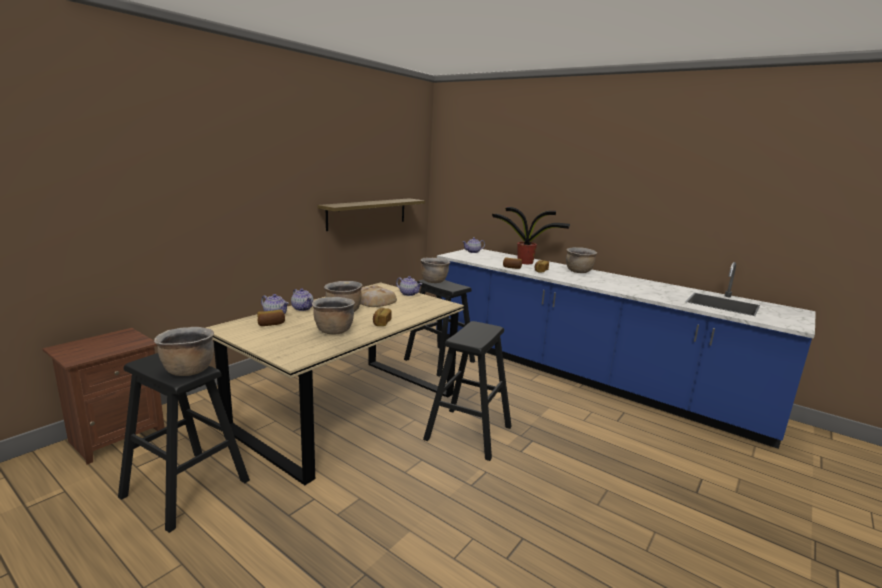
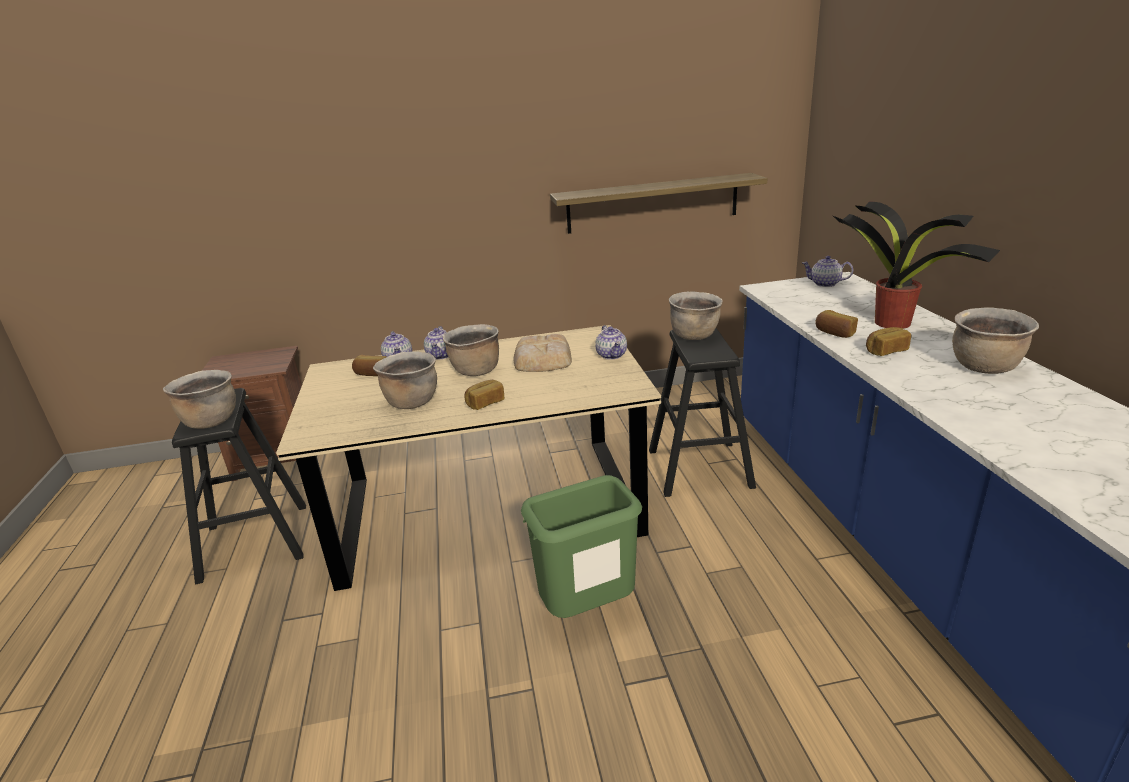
camera: 45 degrees right, 10 degrees up
black stool [423,321,512,461] -> green trash can [521,475,642,618]

